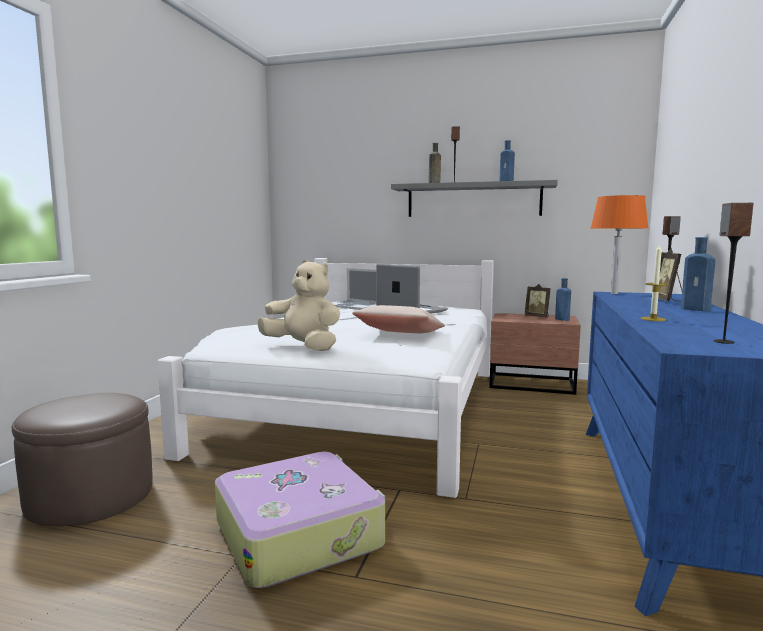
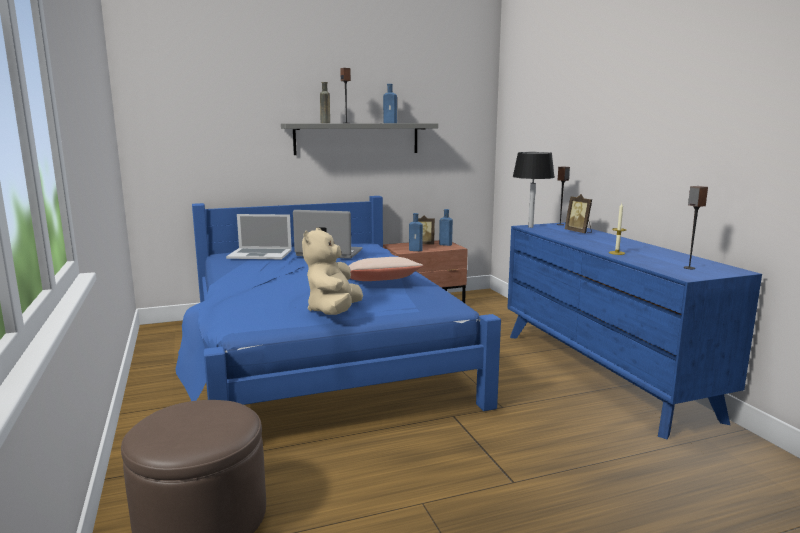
camera: 35 degrees left, 5 degrees up
white bed [158,258,494,498] -> blue bed [175,196,501,411]
suitcase [215,452,385,588] -> none
beige plush toy [258,260,340,351] -> beige plush toy turned 75 degrees counterclockwise [302,228,363,315]
orange table lamp [591,195,649,294] -> black table lamp [513,152,555,228]
blue bottle [681,237,715,311] -> blue bottle moved to [409,213,423,251]

